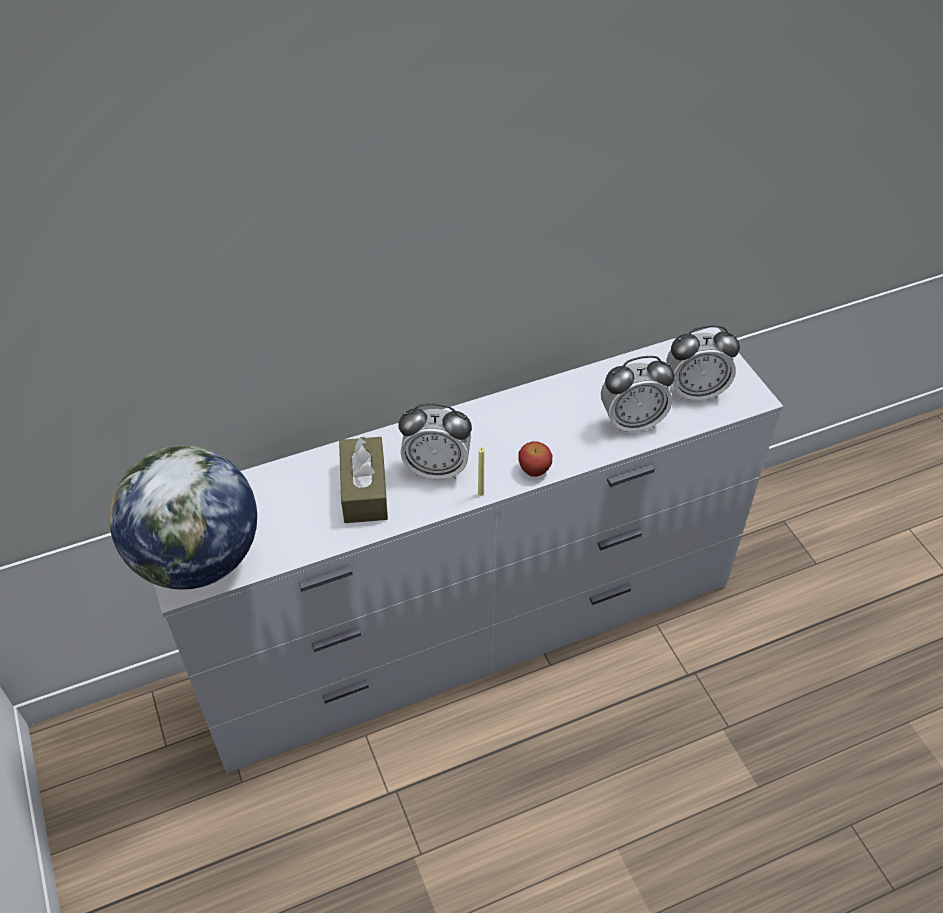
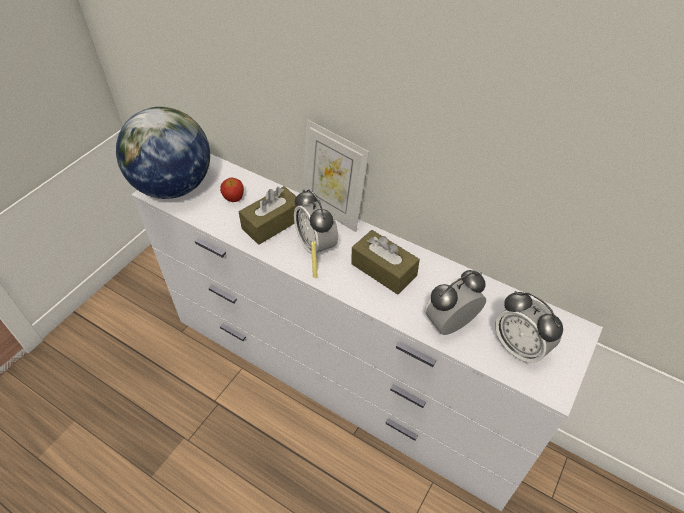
camera: 55 degrees right, 0 degrees up
apple [518,441,552,477] -> apple moved to [220,178,244,202]
alarm clock [601,356,675,434] -> alarm clock turned 105 degrees clockwise [425,270,486,335]
none -> picture frame [302,119,369,232]
none -> brown tissue box [351,230,420,295]

